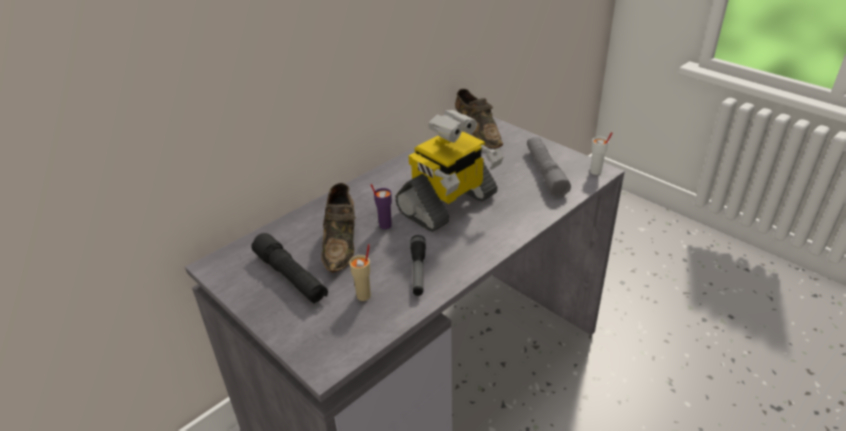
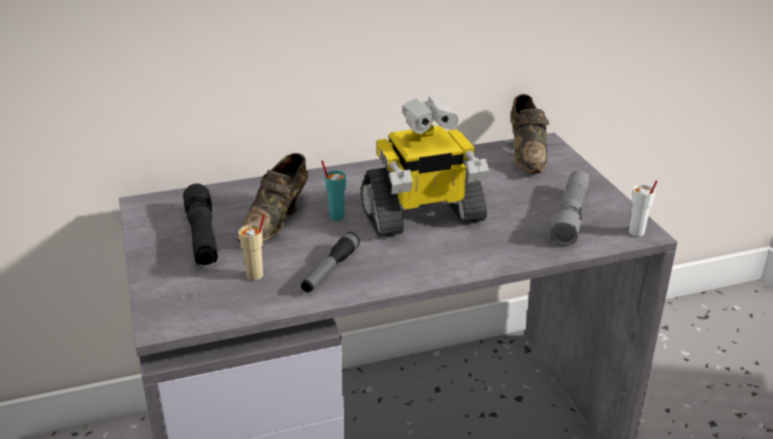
camera: 25 degrees right, 5 degrees down
purple cup [371,184,392,229] -> turquoise cup [321,161,346,221]

